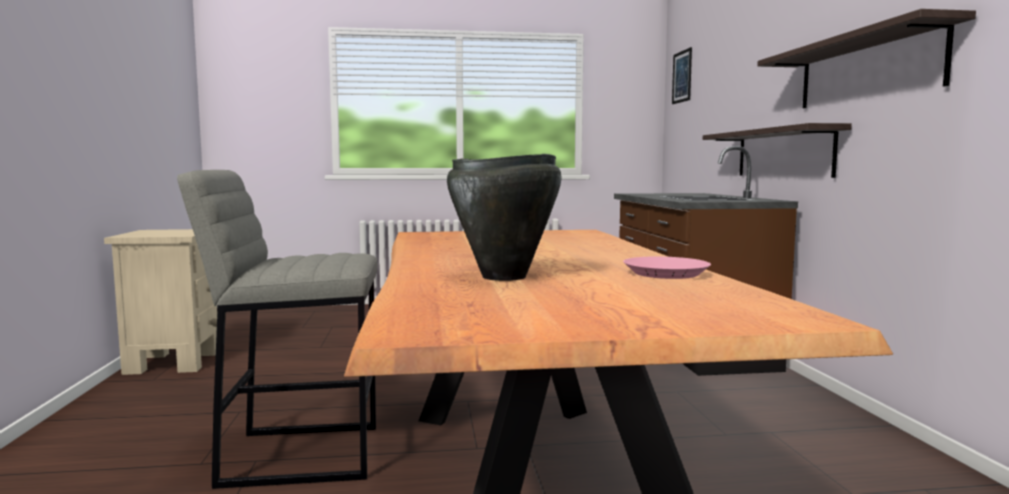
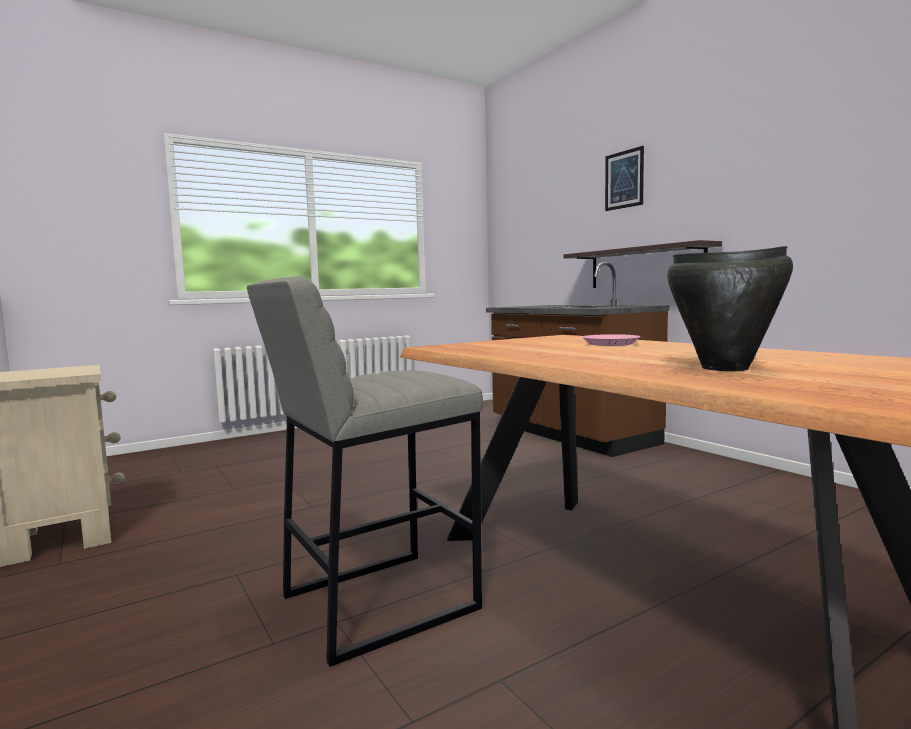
camera: 25 degrees left, 0 degrees up
pink plate [623,256,711,279] -> pink plate moved to [582,334,641,346]
picture [672,47,692,104] -> picture moved to [605,146,644,211]
shelf [757,9,976,108] -> none

